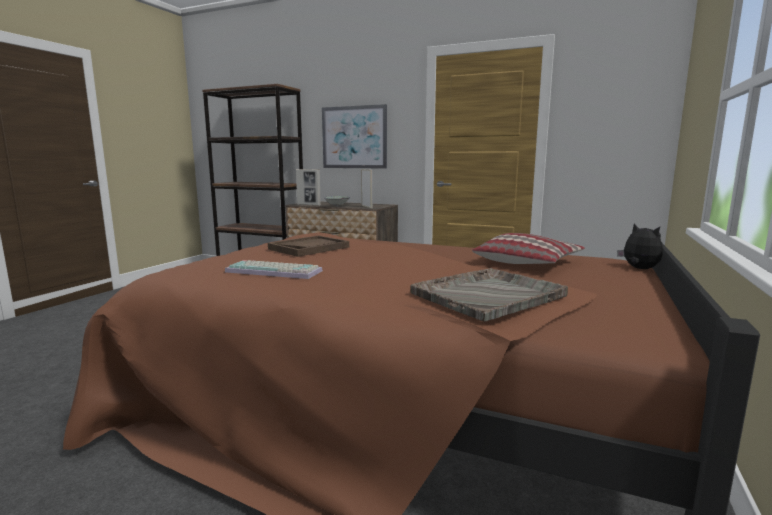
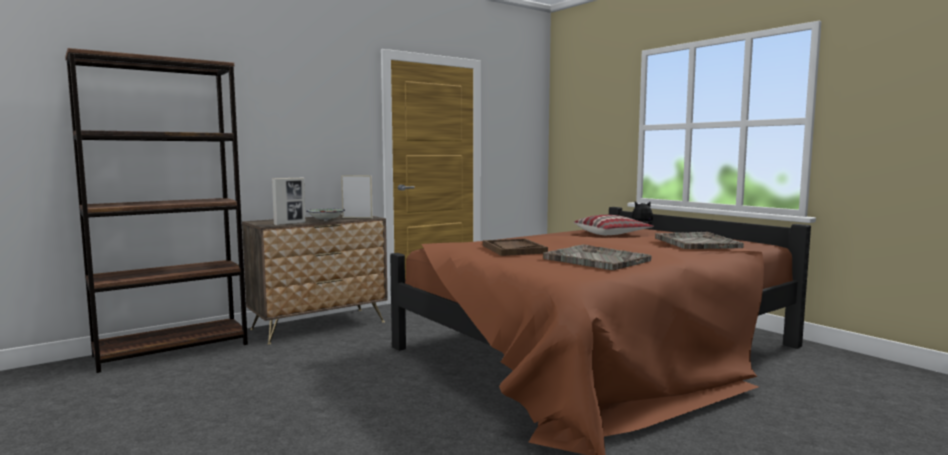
camera: 60 degrees left, 5 degrees down
keyboard [225,260,323,279] -> grey tray [543,244,652,270]
picture [322,104,387,169] -> none

